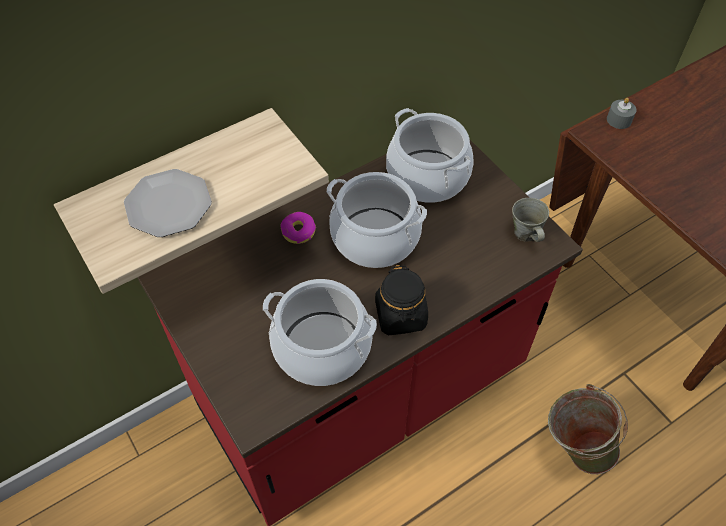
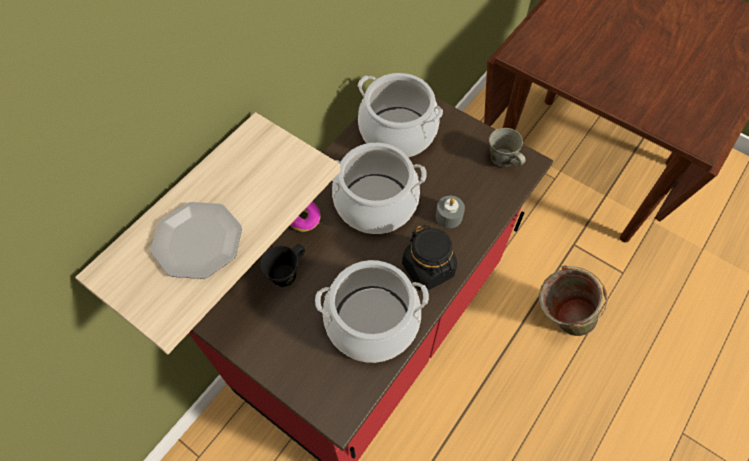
camera: 20 degrees left, 5 degrees up
grey candle [607,98,636,129] -> grey candle moved to [436,196,465,228]
none -> black mug [260,244,305,287]

